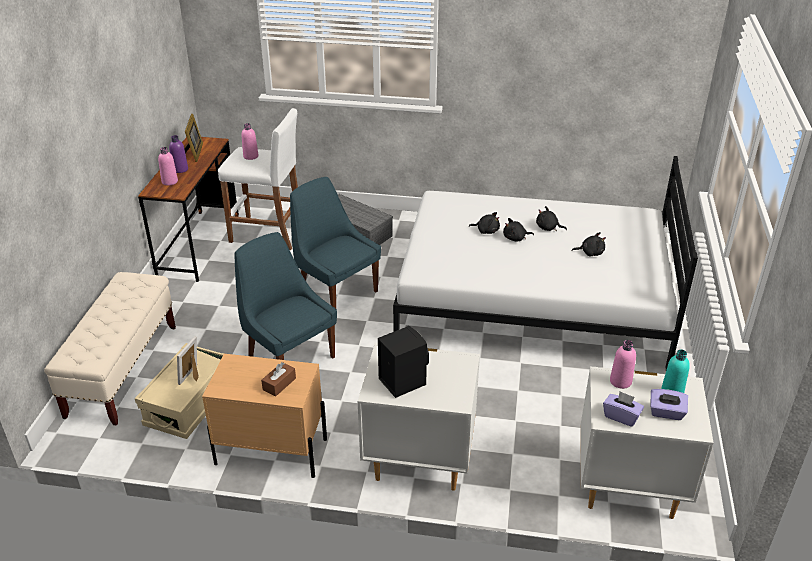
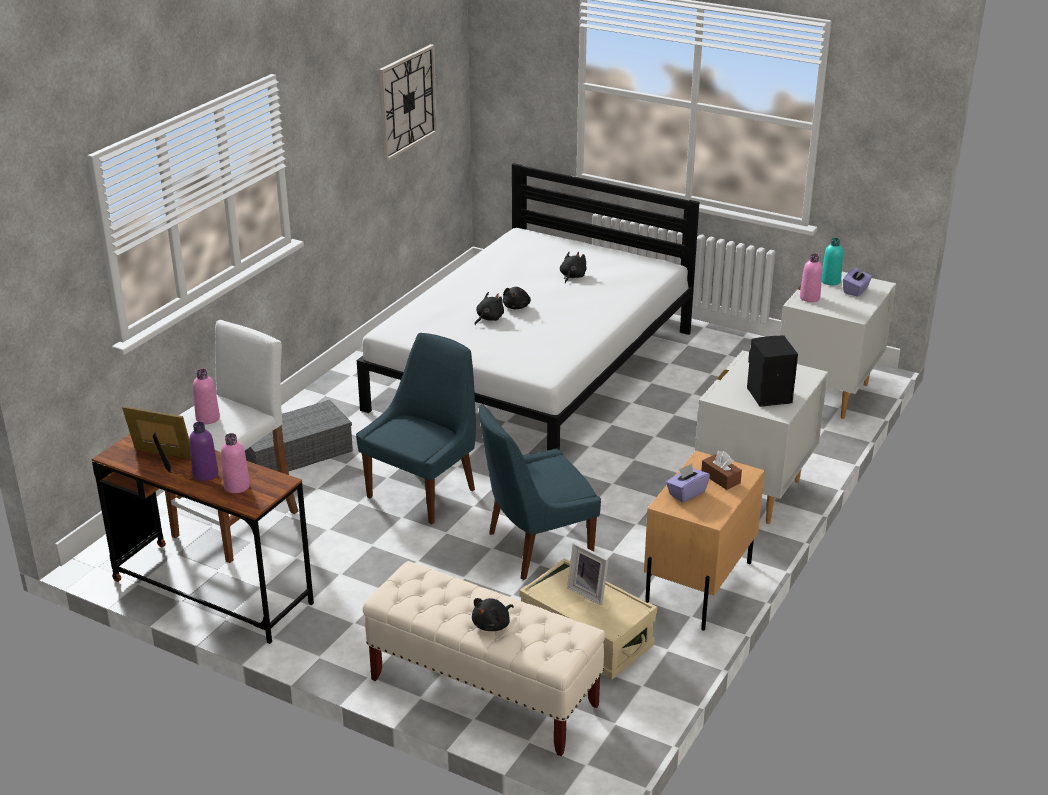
camera: 70 degrees left, 5 degrees down
blue chair [290,177,381,308] -> blue chair turned 150 degrees clockwise [356,333,476,524]
black plush toy [536,206,567,231] -> black plush toy moved to [472,598,514,631]
purple tissue box [603,391,644,427] -> purple tissue box moved to [666,464,710,503]
none -> wall clock [379,44,437,162]

